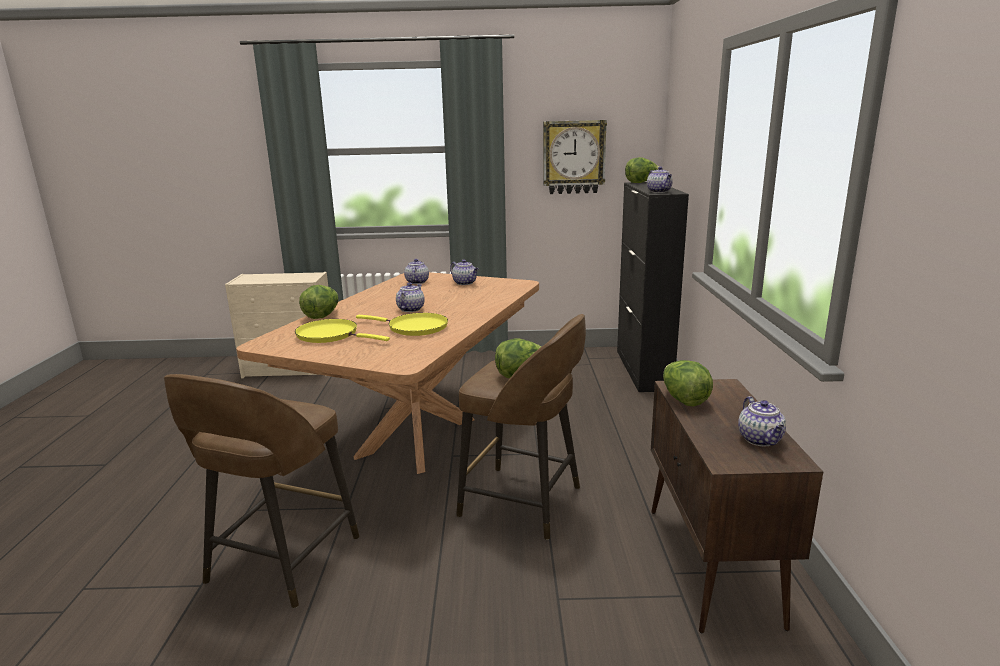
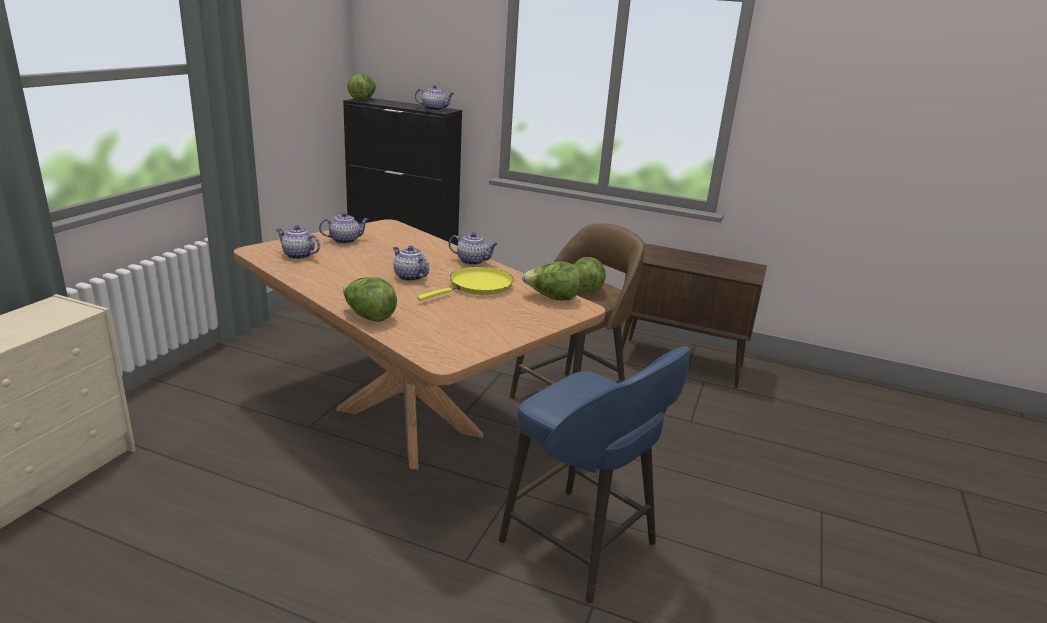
camera: 70 degrees left, 5 degrees up
brown stool [164,374,359,608] -> blue stool [499,346,690,604]
yellow frying pan [295,319,390,343] -> none
wall clock [543,120,607,194] -> none
lettuce [663,360,713,407] -> lettuce moved to [522,261,580,300]
teapot [738,396,786,446] -> teapot moved to [449,232,498,265]

